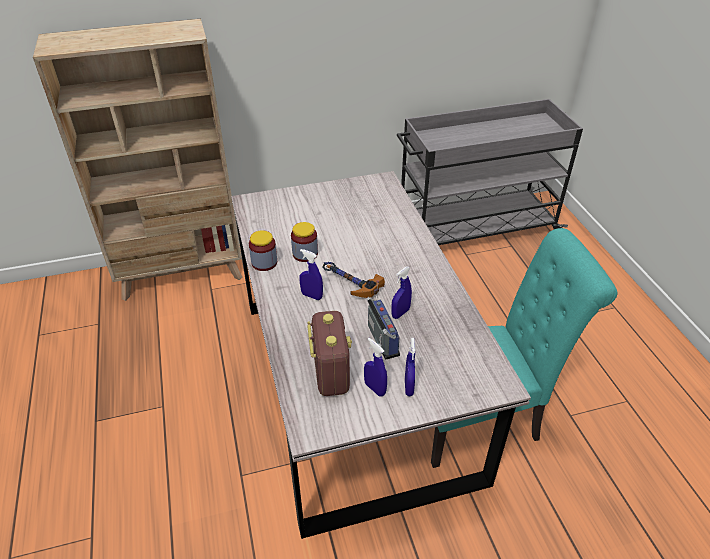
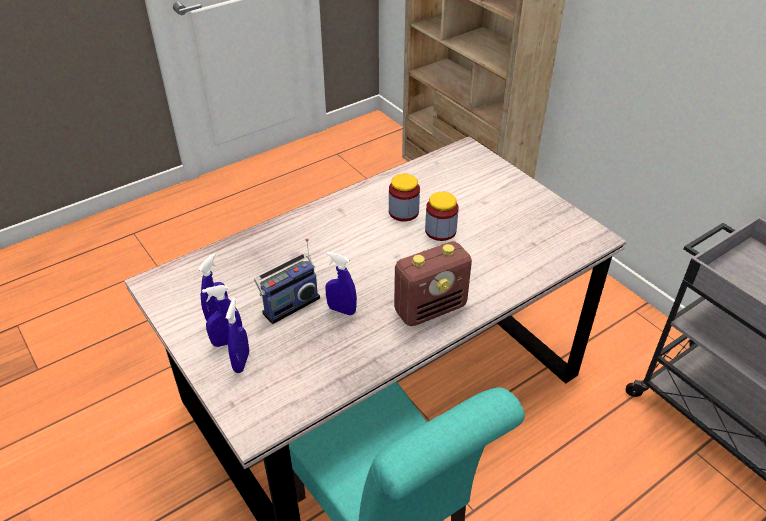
camera: 70 degrees right, 0 degrees up
jar [249,230,277,271] -> jar moved to [425,192,459,241]
blue spray bottle [299,249,323,300] -> blue spray bottle moved to [226,297,249,373]
radio [307,311,352,396] -> radio moved to [394,241,472,326]
hammer [322,262,385,298] -> none

